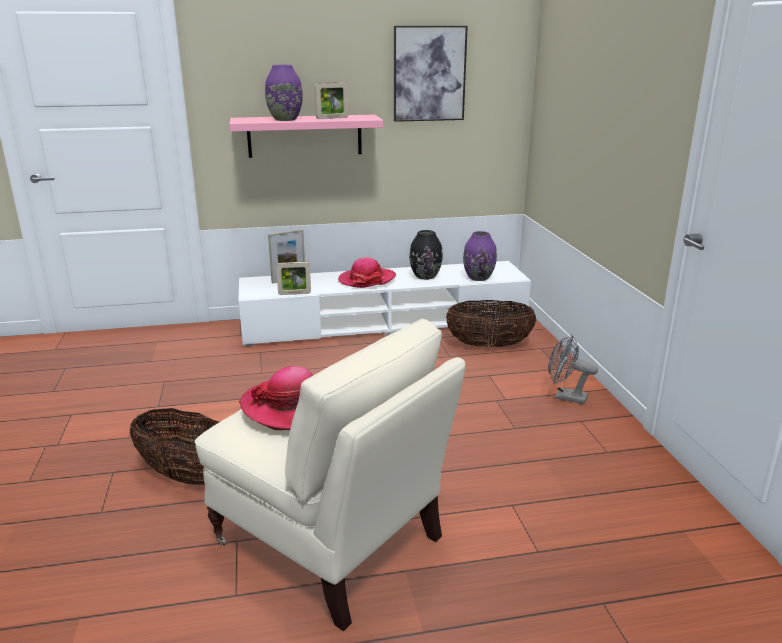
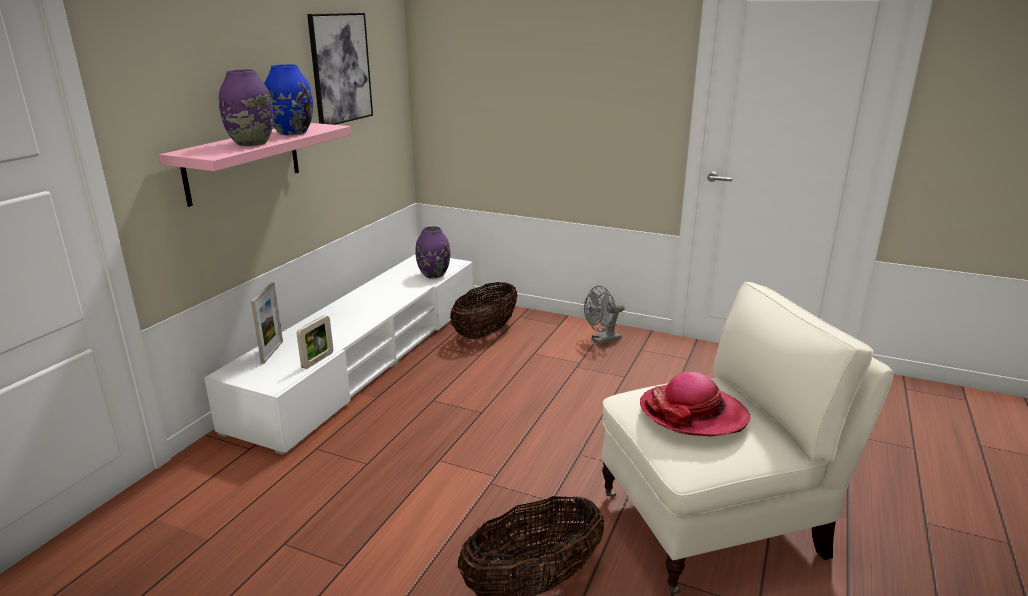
camera: 55 degrees left, 0 degrees up
picture frame [315,82,349,119] -> blue vase [264,64,313,135]
hat [338,257,396,288] -> none
black vase [410,230,443,280] -> none

